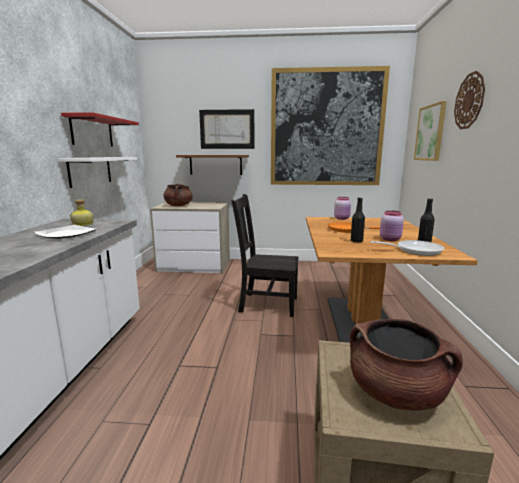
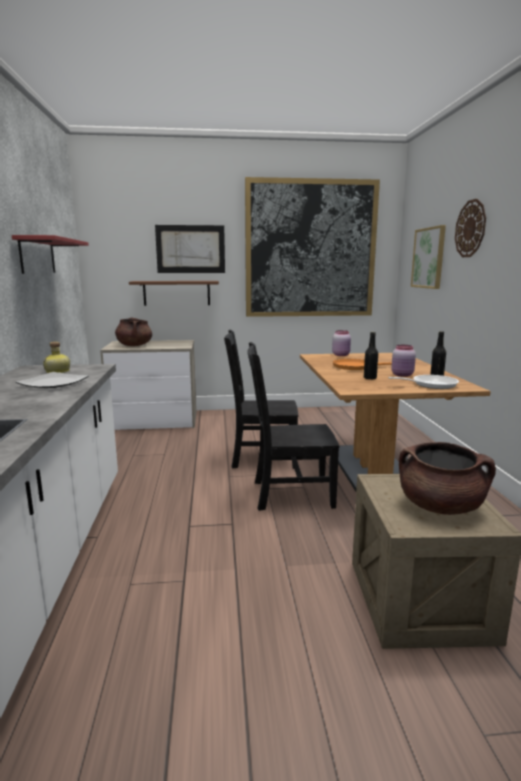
camera: 10 degrees left, 0 degrees up
white shelf [58,157,137,188] -> none
none -> black chair [247,342,339,511]

